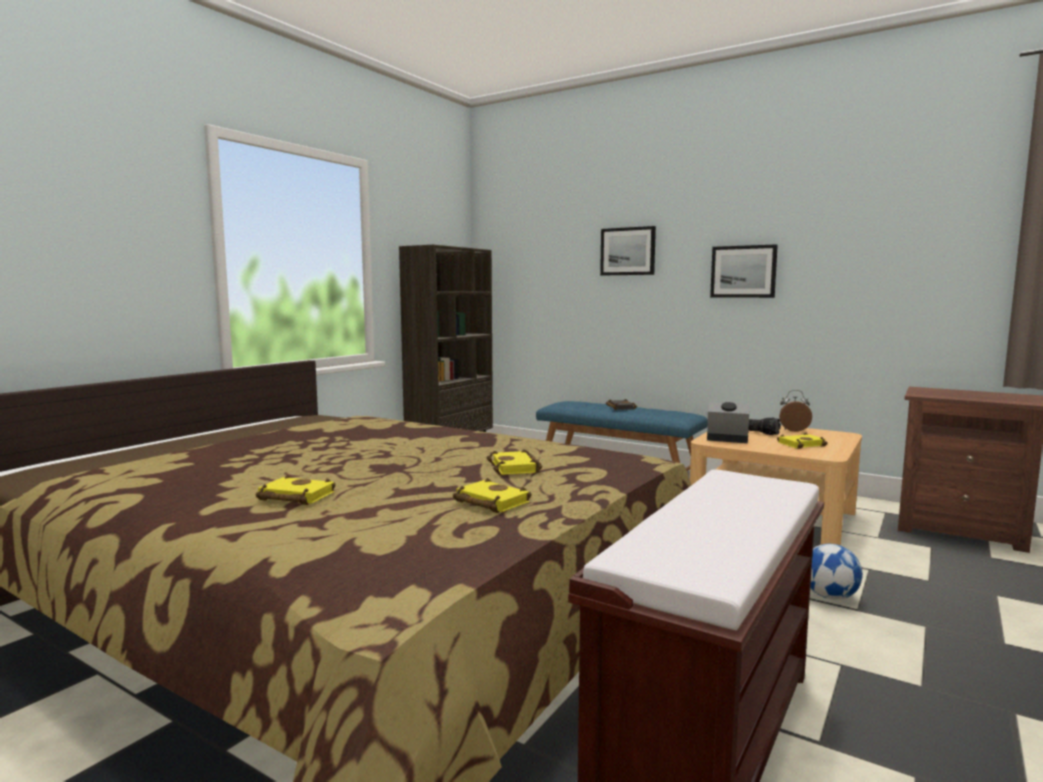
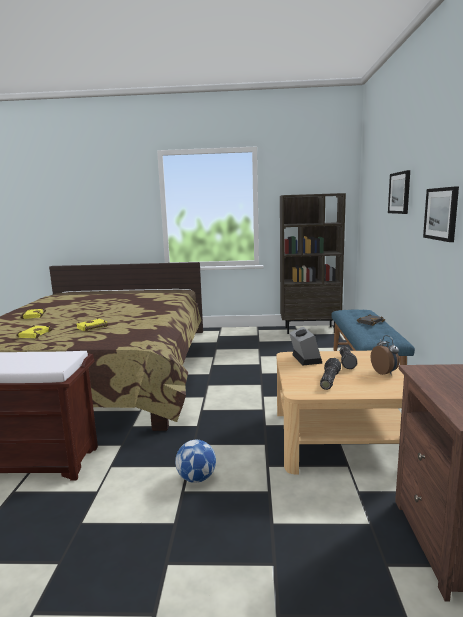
camera: 60 degrees right, 5 degrees up
yellow book [777,433,828,449] -> flashlight [320,358,341,390]

